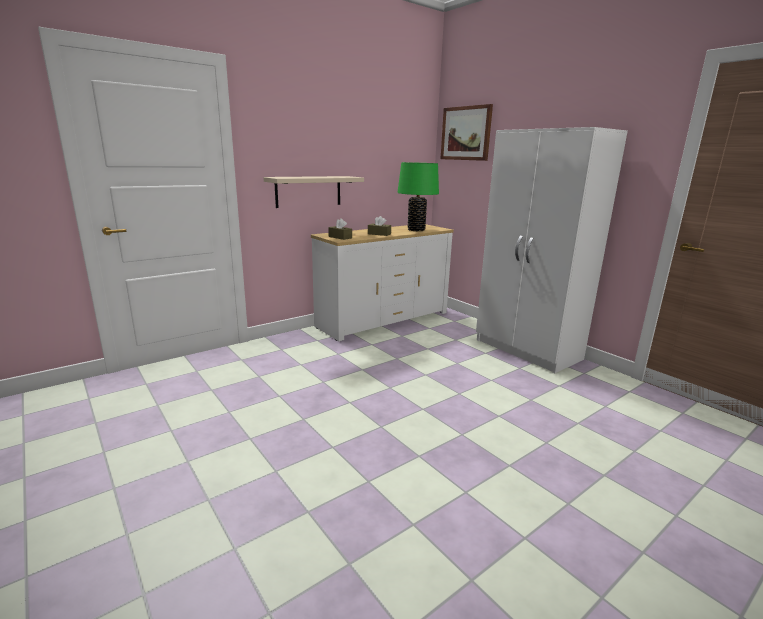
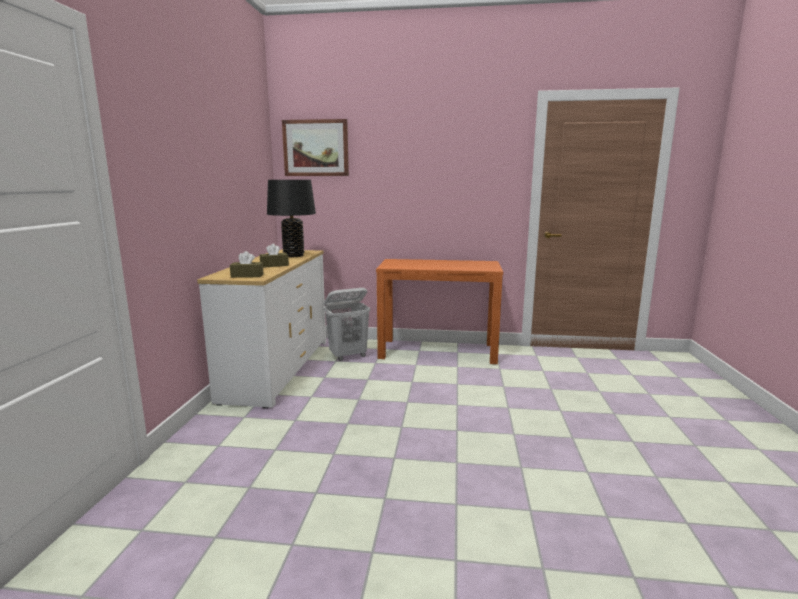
camera: 45 degrees left, 5 degrees down
beige shelf [263,176,364,208] -> none
green table lamp [397,162,439,231] -> black table lamp [267,180,316,257]
white wardrobe [476,127,628,373] -> orange console table [376,259,503,364]
none -> white laundry basket [324,288,370,361]

